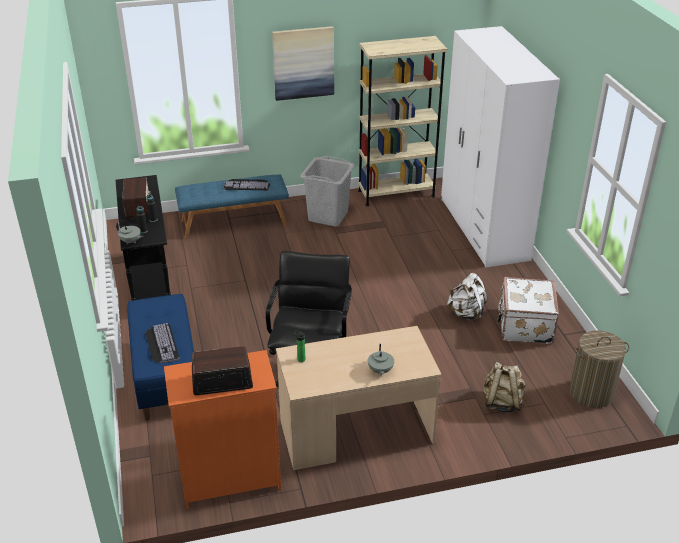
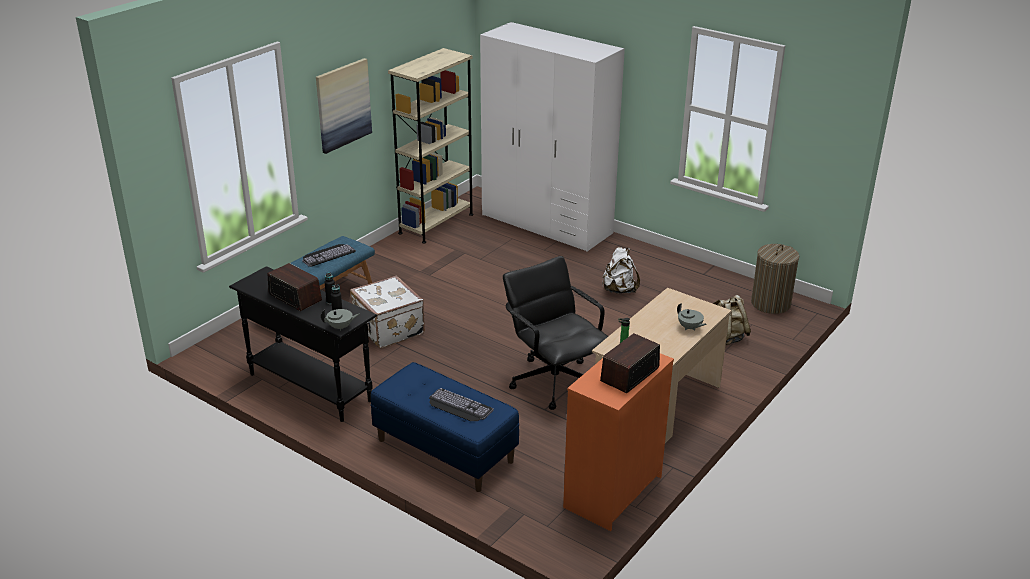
camera: 40 degrees left, 5 degrees down
grey laundry basket [300,156,355,226] -> none
white suitcase [497,277,559,344] -> white suitcase moved to [350,276,425,348]

